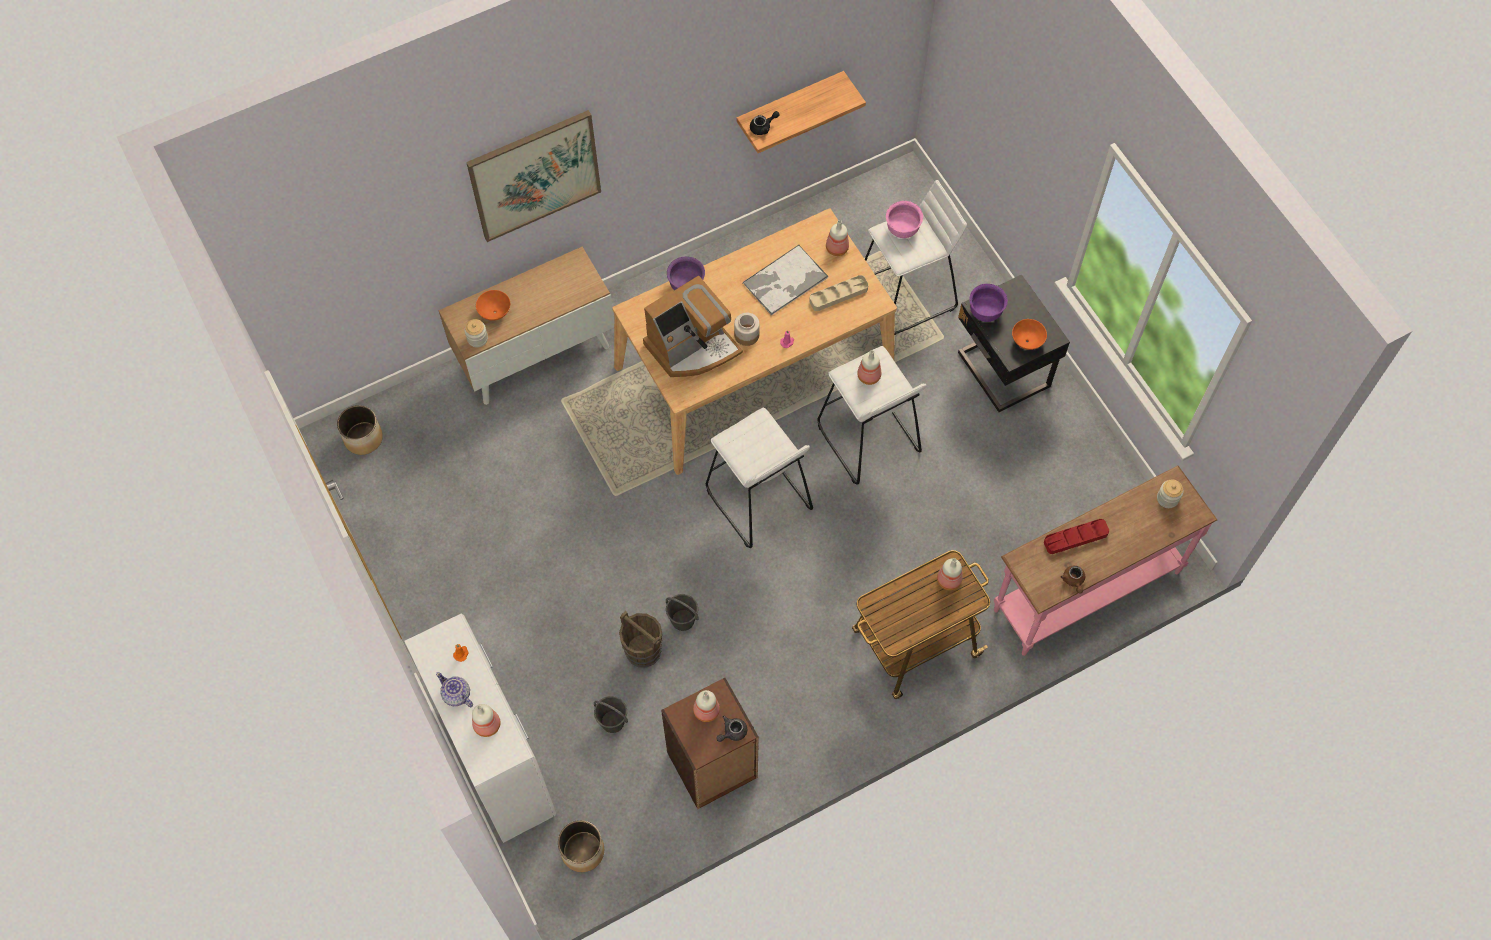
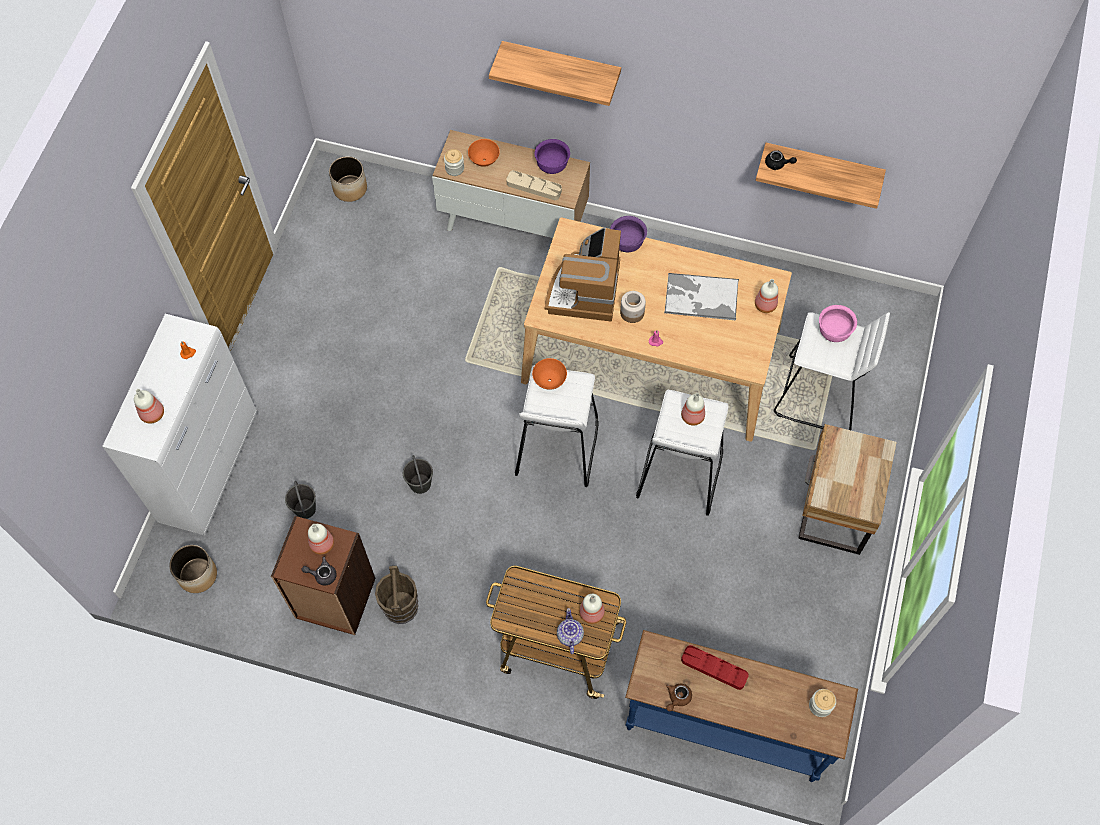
camera: 45 degrees right, 0 degrees up
teapot [436,672,473,707] -> teapot moved to [557,608,584,654]
picture [466,110,601,242] -> shelf [489,41,621,106]
brown bucket [619,611,663,668] -> brown bucket moved to [375,566,418,624]
coffee machine [643,276,743,377] -> coffee machine turned 90 degrees clockwise [545,227,621,322]
beige tray [809,275,868,311] -> beige tray moved to [506,170,562,200]
black nightstand [958,274,1070,412] -> beige nightstand [798,424,897,555]
purple bowl [969,284,1008,322] -> purple bowl moved to [535,139,570,174]
pink console table [994,466,1217,656] -> blue console table [625,630,858,782]
orange bowl [1012,319,1047,350] -> orange bowl moved to [532,358,567,390]

